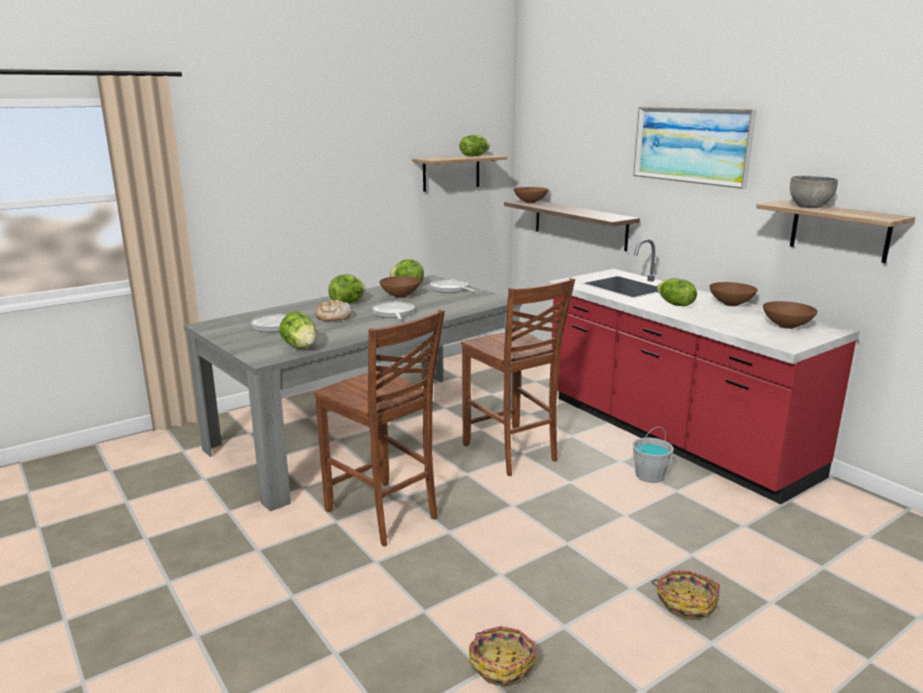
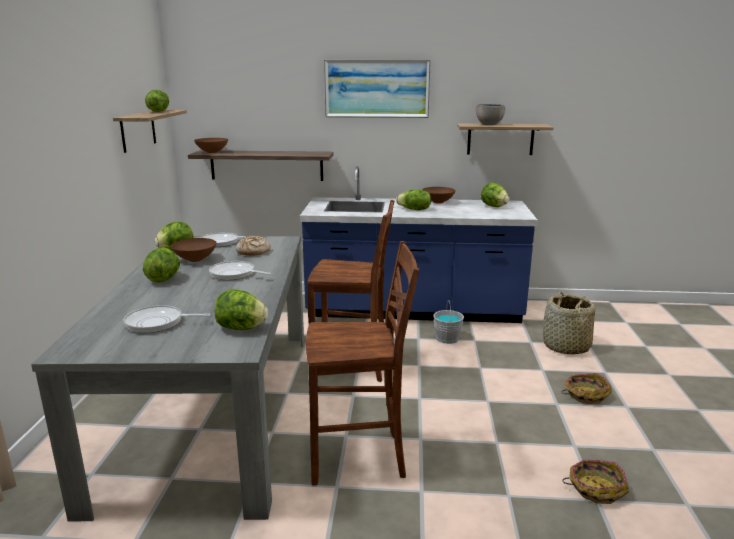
camera: 50 degrees left, 0 degrees up
bread [315,300,352,321] -> bread moved to [236,236,271,256]
red counter [549,239,860,504] -> blue counter [300,166,538,323]
brown bowl [763,301,818,329] -> lettuce [481,182,509,207]
none -> basket [543,292,595,355]

